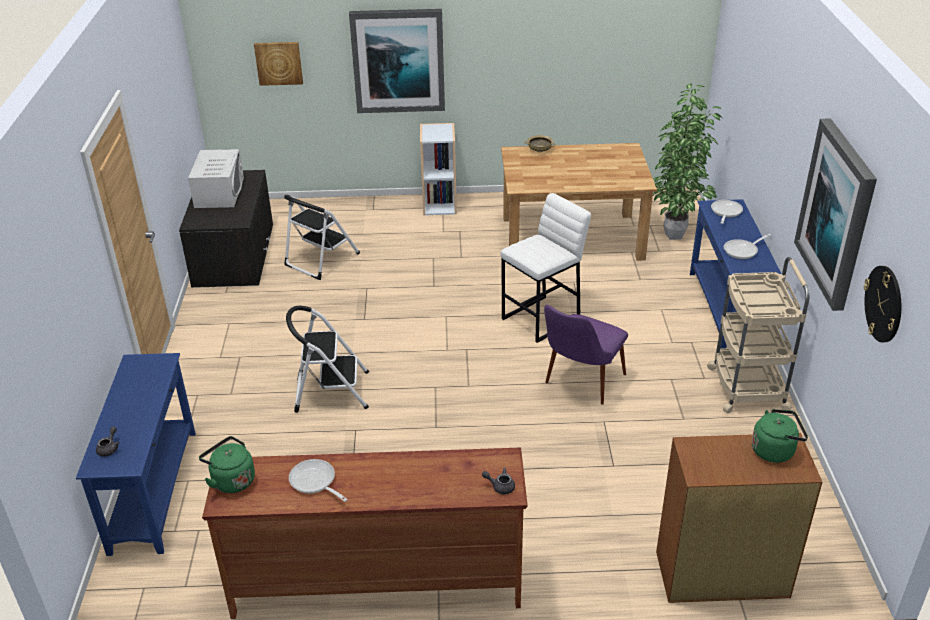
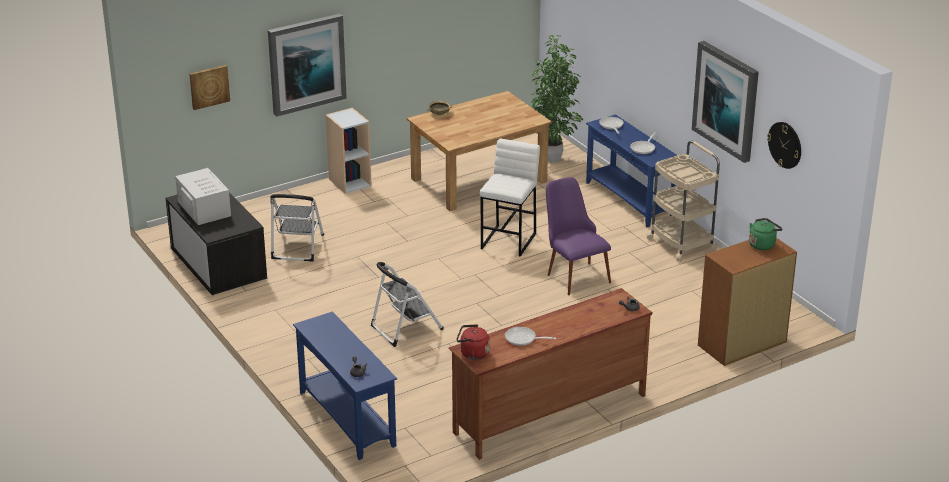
camera: 30 degrees left, 5 degrees down
green kettle [199,436,255,493] -> red kettle [456,324,490,360]
purple chair [544,305,628,404] -> purple chair turned 150 degrees clockwise [546,177,611,295]

